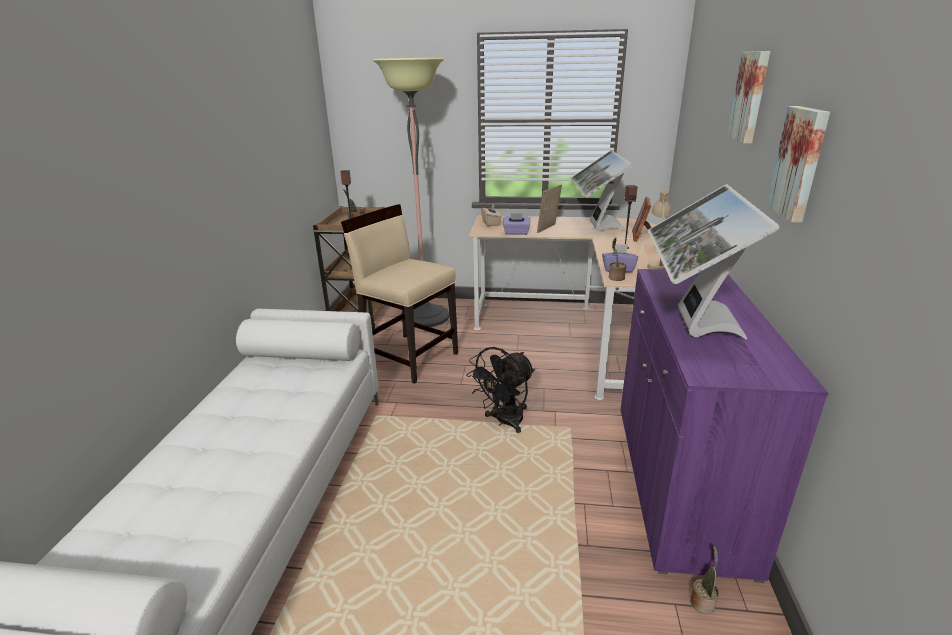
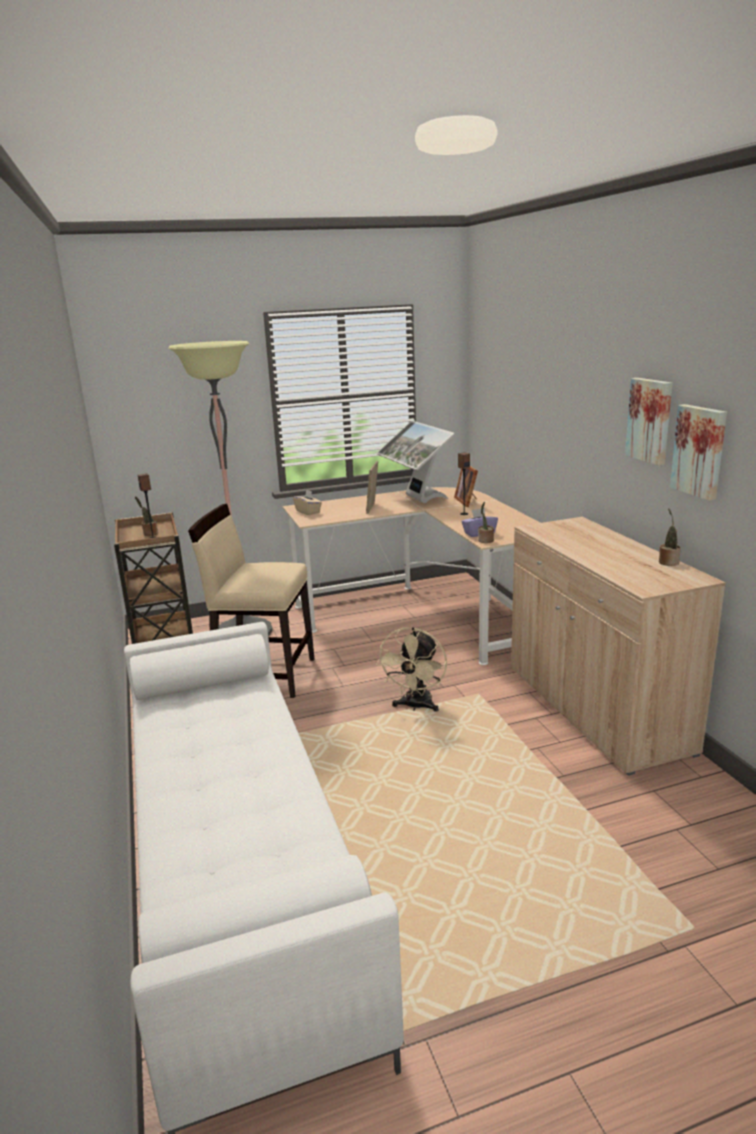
camera: 25 degrees left, 5 degrees down
black fan [466,347,535,433] -> beige fan [376,627,447,712]
purple tissue box [503,213,530,235] -> none
purple cabinet [621,269,828,583] -> beige cabinet [511,517,726,776]
beige table lamp [647,189,671,270] -> none
monitor [648,184,780,339] -> none
potted plant [690,546,719,614] -> potted plant moved to [659,508,681,566]
picture [727,51,770,144] -> picture moved to [670,404,727,501]

